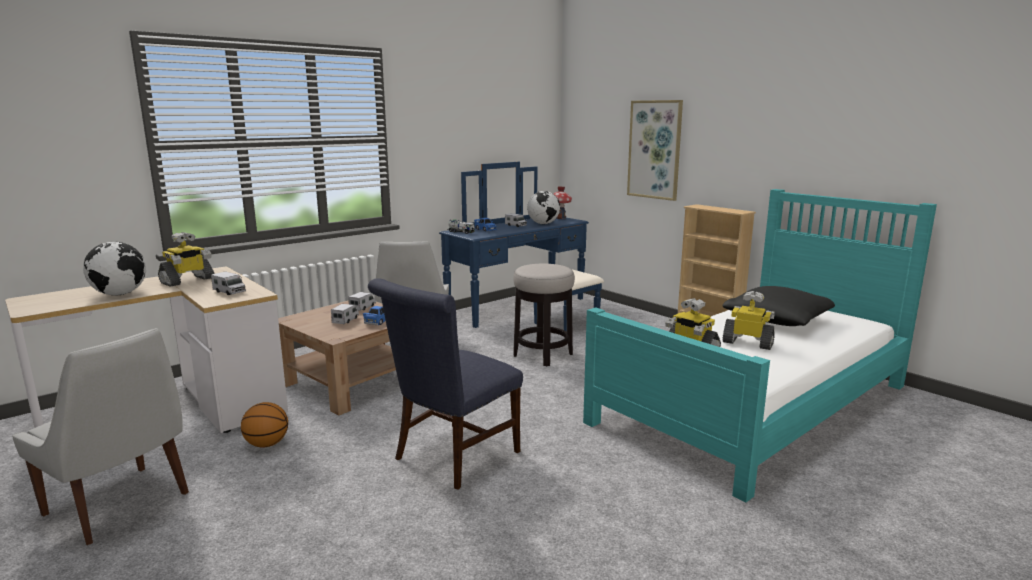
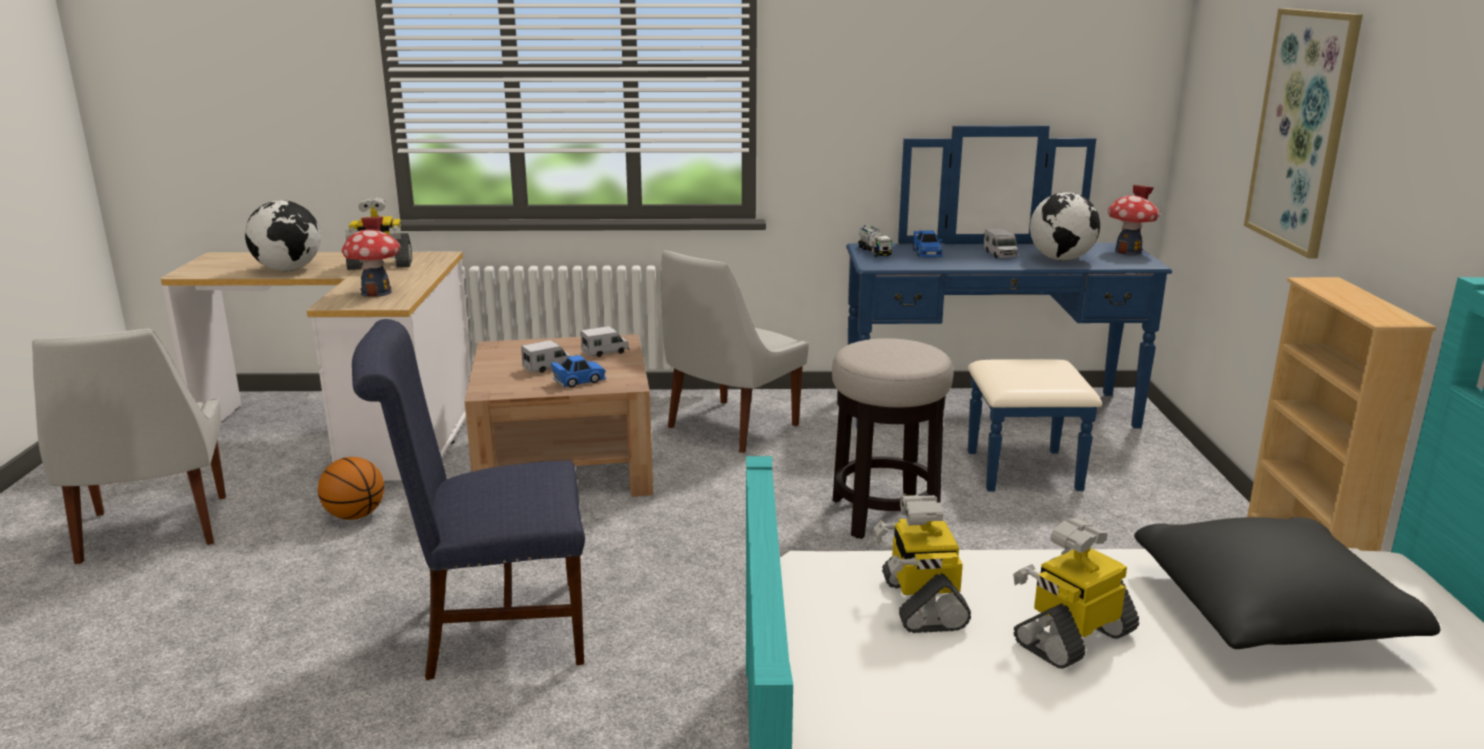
camera: 40 degrees right, 5 degrees up
toy truck [211,271,246,295] -> toy house [342,217,400,297]
toy robot [722,291,775,350] -> toy robot turned 105 degrees counterclockwise [1013,518,1139,669]

